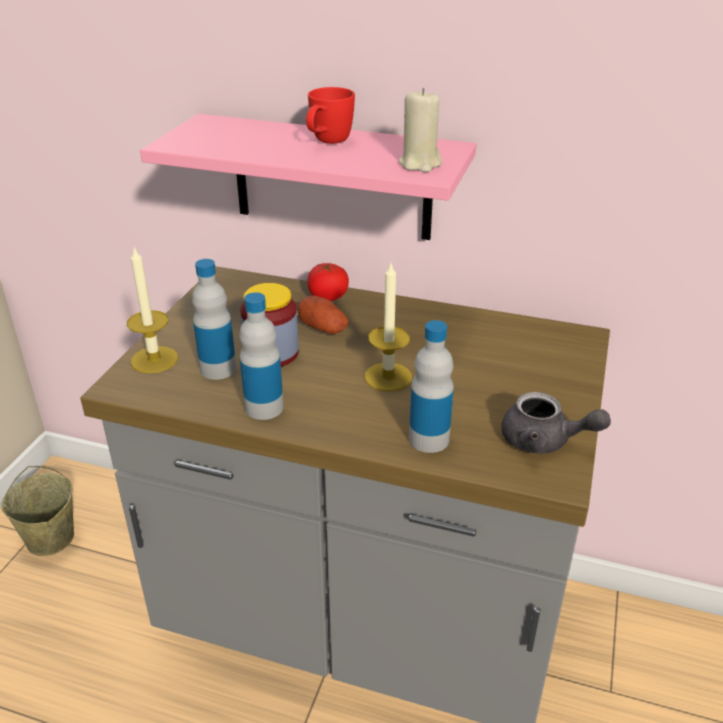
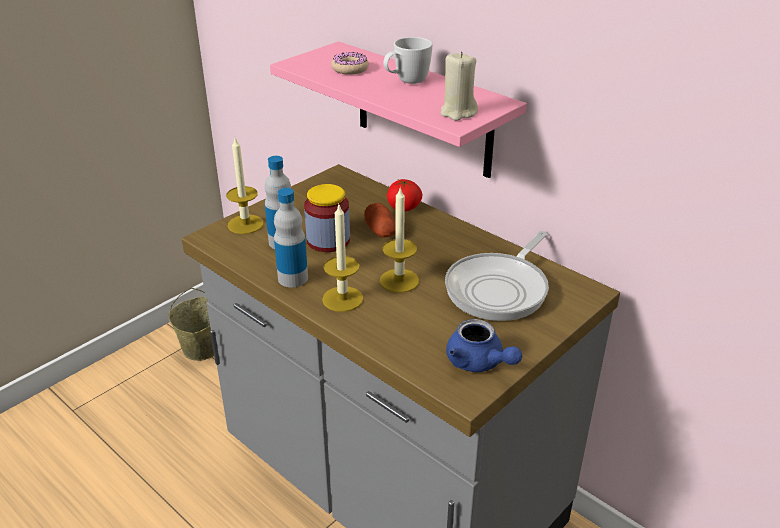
camera: 25 degrees right, 0 degrees up
red mug [306,87,355,144] -> white mug [383,37,433,84]
bottle [409,320,454,453] -> none
grey teapot [501,392,611,454] -> blue teapot [446,319,522,372]
none -> candle [322,203,363,312]
none -> donut [331,52,369,75]
none -> frying pan [445,231,549,321]

